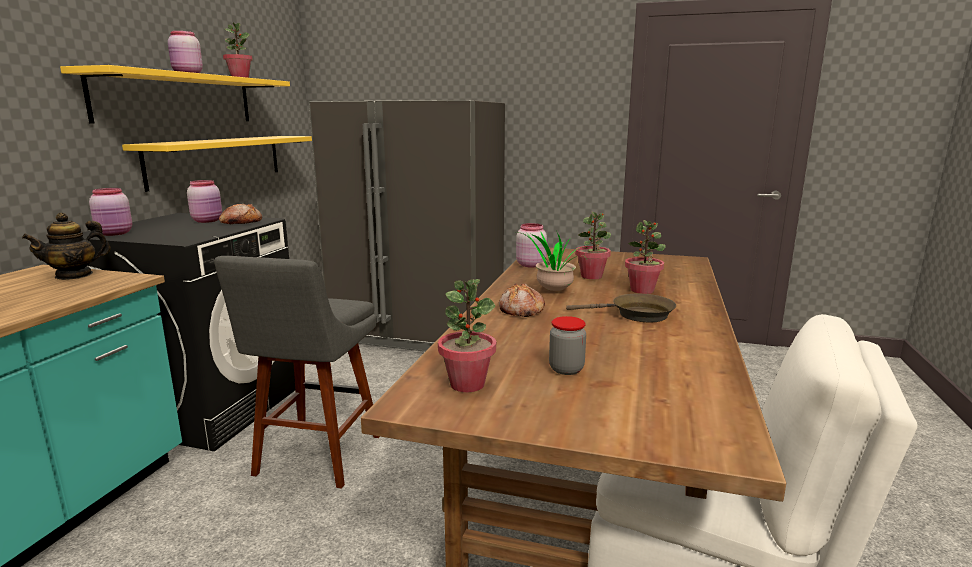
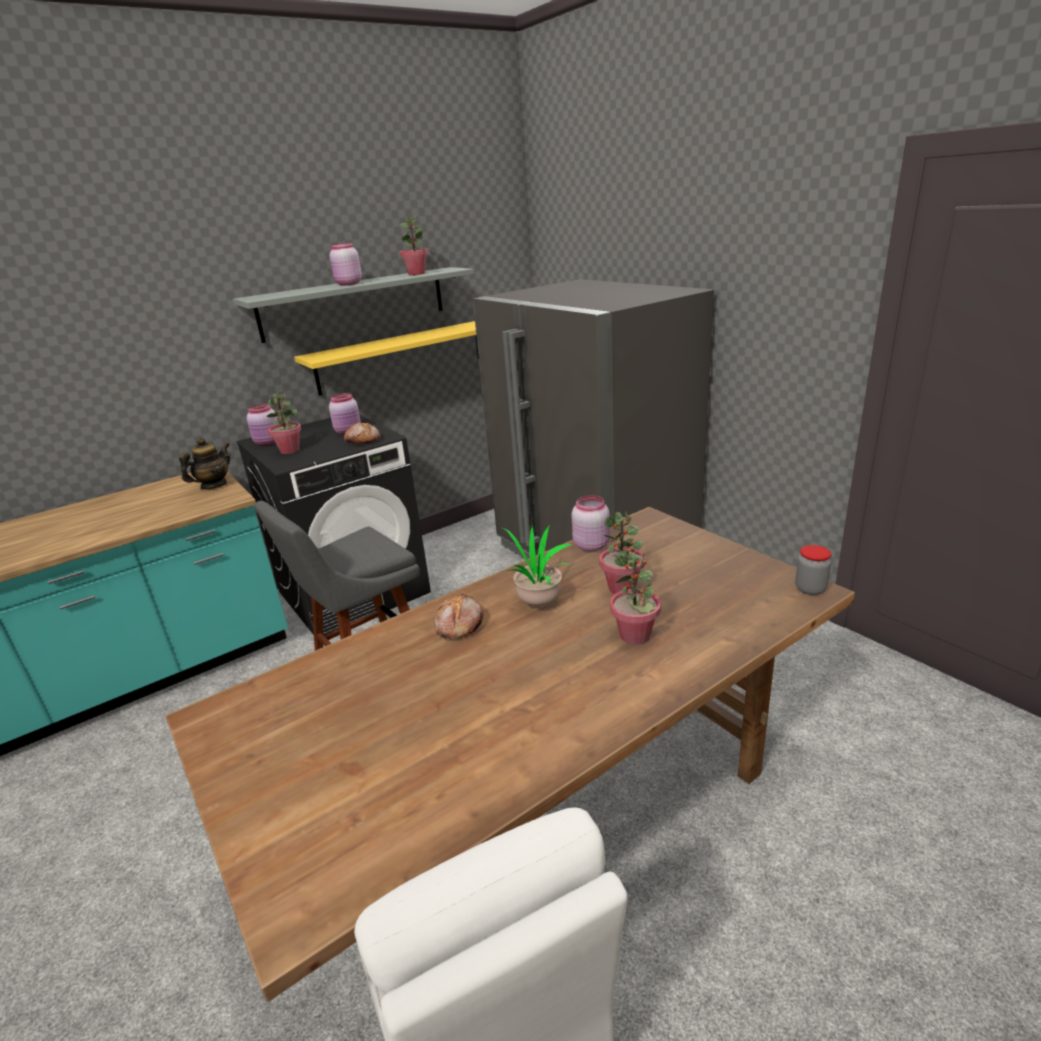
camera: 40 degrees right, 10 degrees up
teapot [22,213,111,280] -> teapot turned 135 degrees clockwise [179,438,230,490]
yellow shelf [60,65,290,123] -> grey shelf [233,267,474,343]
potted plant [438,279,496,392] -> potted plant moved to [266,393,301,454]
jar [549,316,586,375] -> jar moved to [795,545,831,595]
brown frying pan [566,294,676,323] -> none

